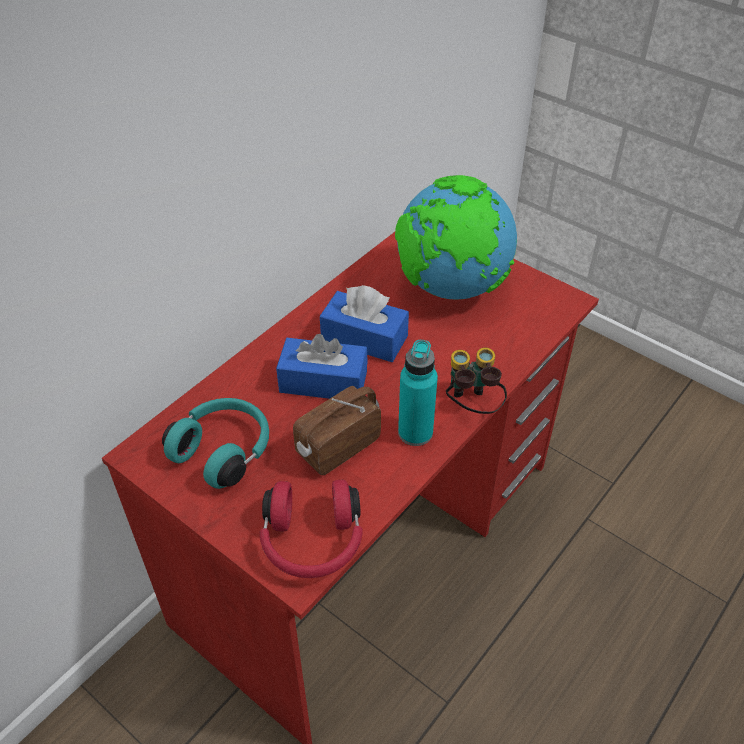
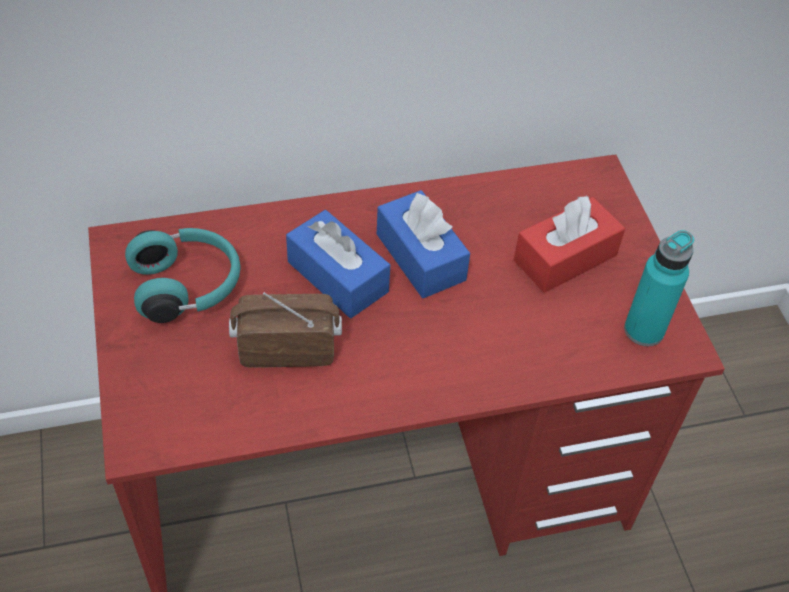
camera: 35 degrees right, 5 degrees up
red headphones [260,480,363,578] -> none
globe [395,175,517,300] -> red tissue box [514,196,625,293]
turquoise bottle [398,340,438,446] -> turquoise bottle moved to [624,230,694,346]
binoculars [446,348,507,414] -> none

